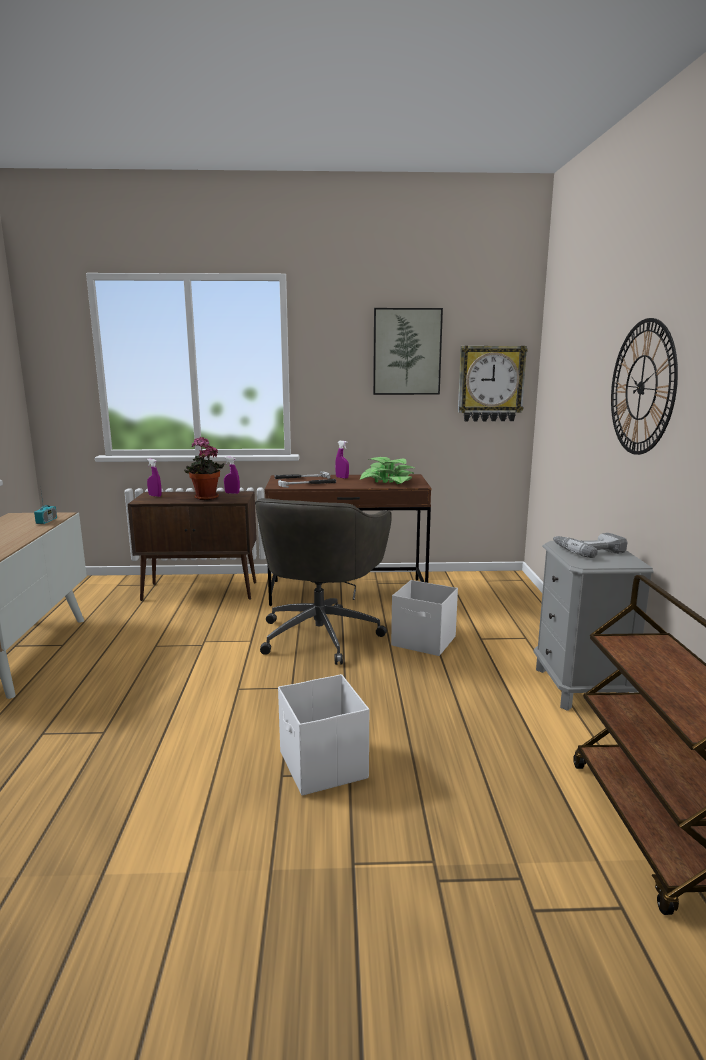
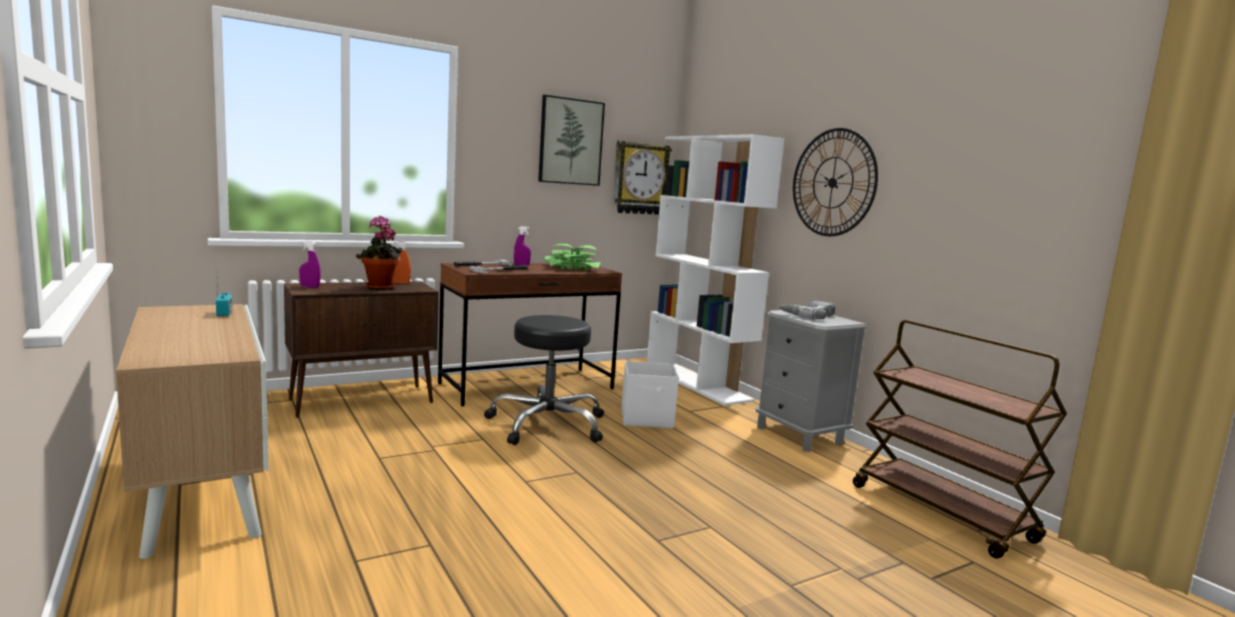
camera: 30 degrees left, 5 degrees down
purple spray bottle [224,457,240,494] -> orange spray bottle [392,241,411,284]
grey office chair [255,498,392,665] -> black stool [484,315,604,445]
white storage box [278,674,369,796] -> none
none -> white bookcase [647,134,785,406]

